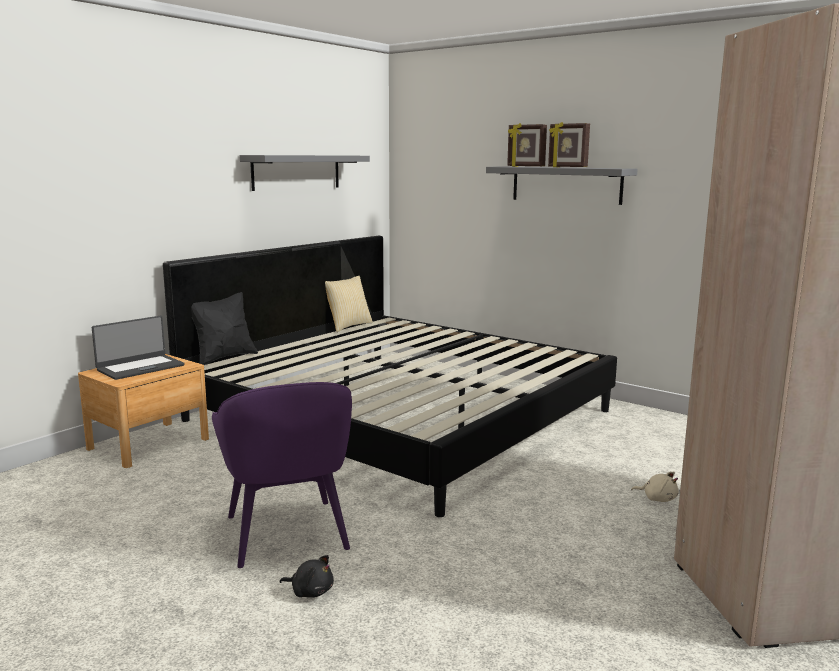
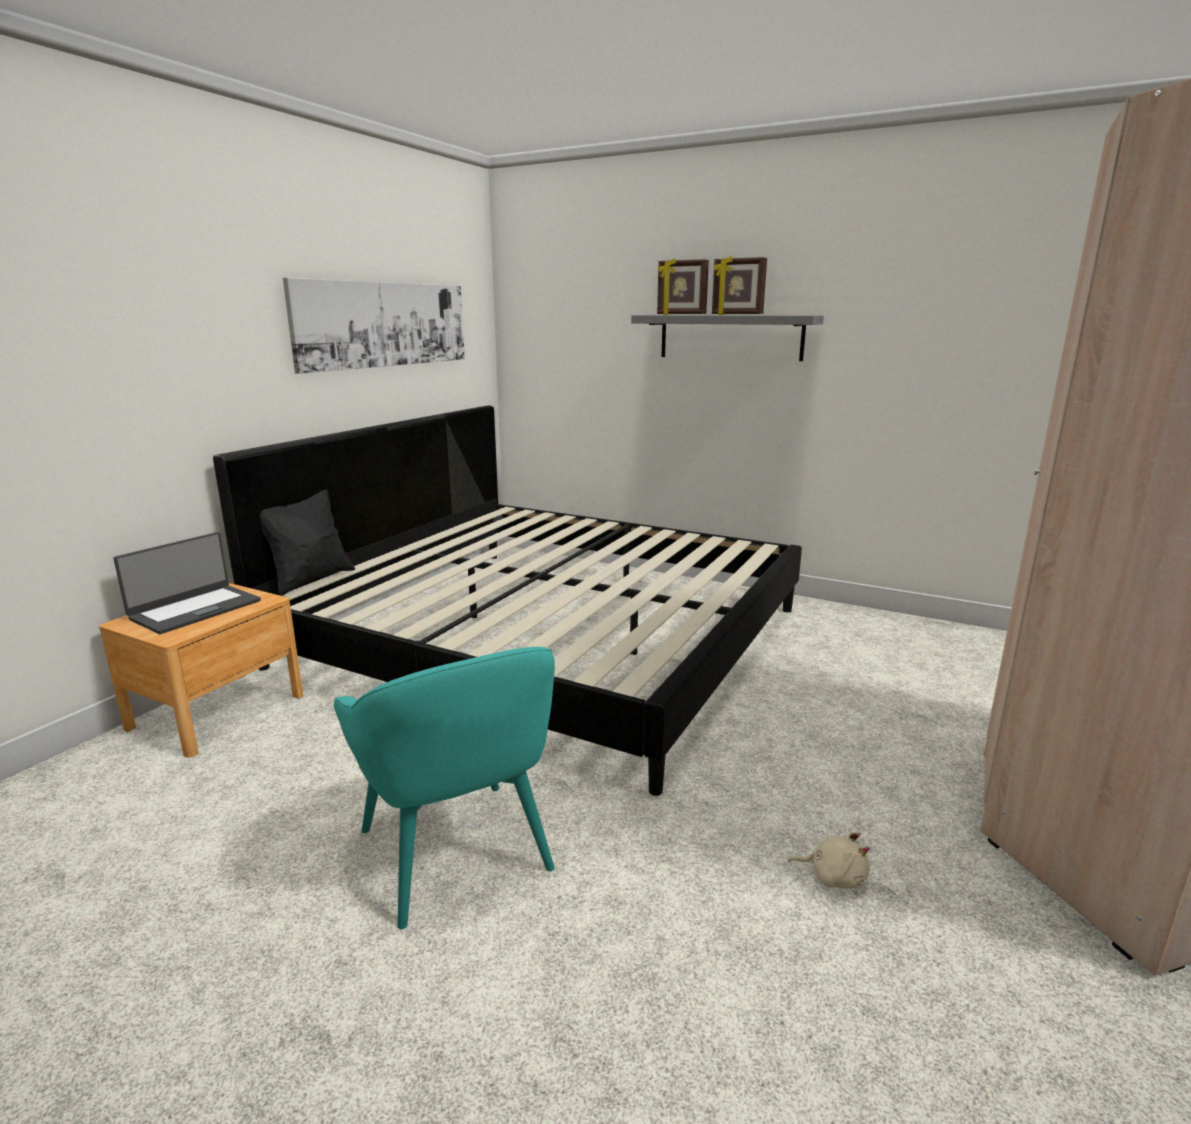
camera: 10 degrees left, 5 degrees up
purple armchair [212,382,352,568] -> turquoise armchair [334,647,555,929]
grey shelf [240,155,370,191] -> picture [283,278,465,374]
black plush toy [280,555,334,598] -> none
pillow [325,276,373,332] -> none
beige plush toy [631,472,679,502] -> beige plush toy moved to [789,832,870,889]

